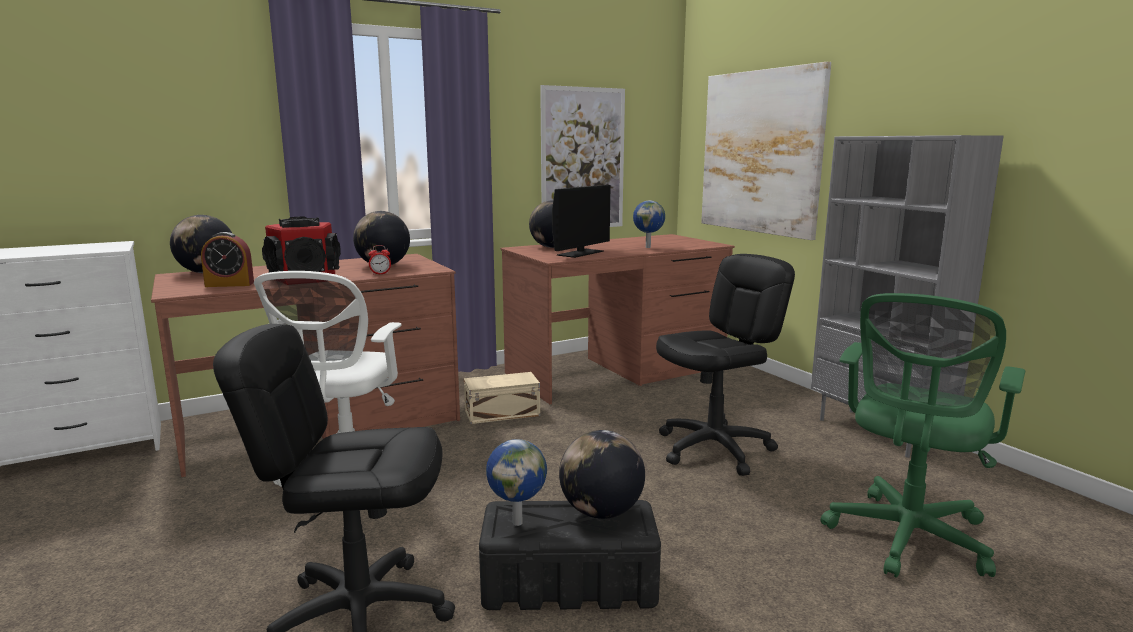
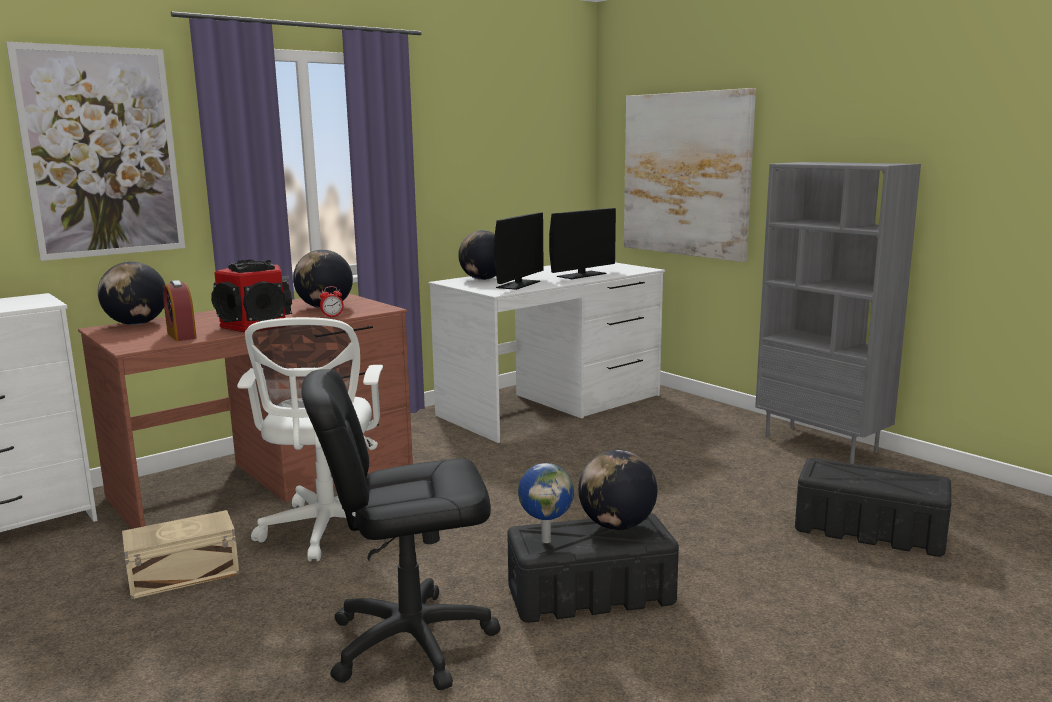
camera: 10 degrees left, 0 degrees up
alarm clock [201,232,254,287] -> alarm clock turned 75 degrees clockwise [163,280,197,341]
beige storage box [464,372,540,424] -> beige storage box moved to [122,510,239,599]
brown desk [500,234,735,404] -> white desk [428,263,665,443]
picture [540,85,625,227] -> picture moved to [6,42,185,261]
globe [633,201,665,248] -> monitor [549,208,616,279]
black office chair [656,254,795,476] -> none
green office chair [821,293,1025,578] -> black storage box [795,458,951,557]

